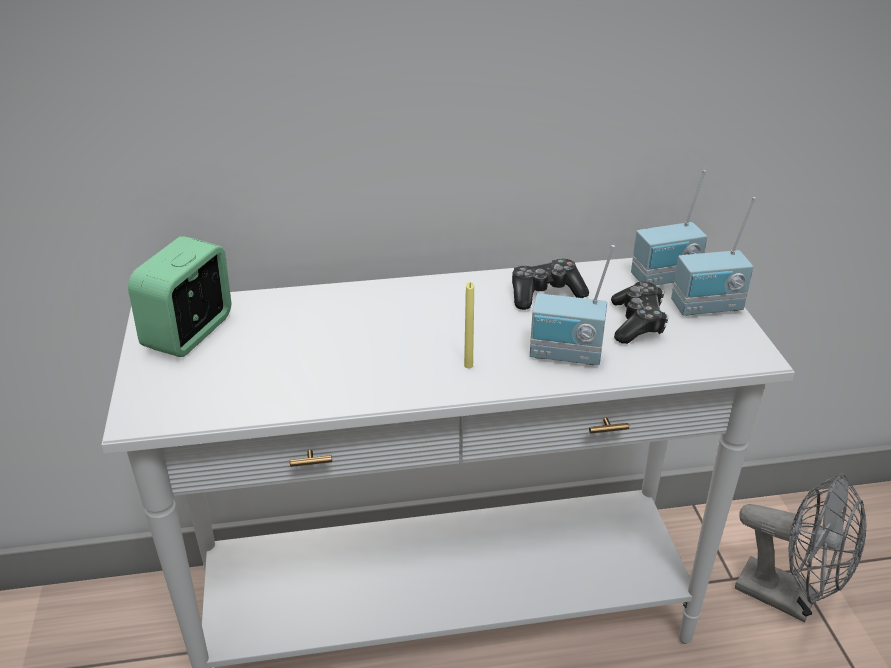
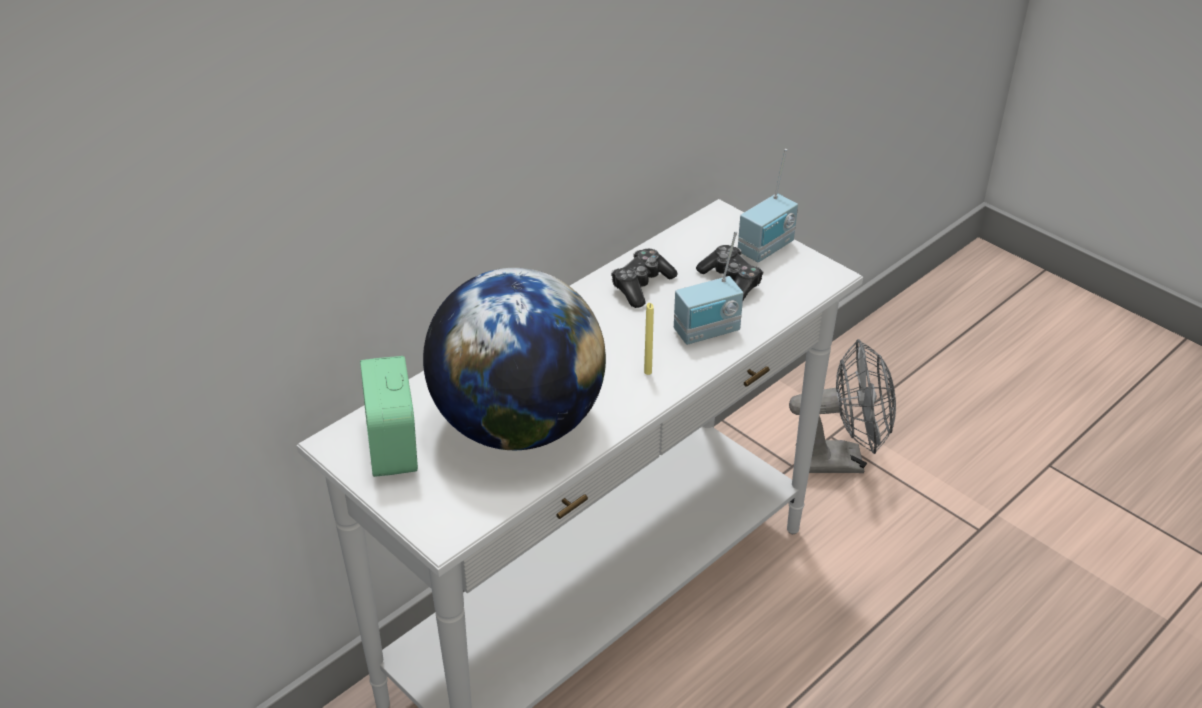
camera: 35 degrees left, 5 degrees up
radio [631,170,707,285] -> none
none -> globe [423,268,606,450]

